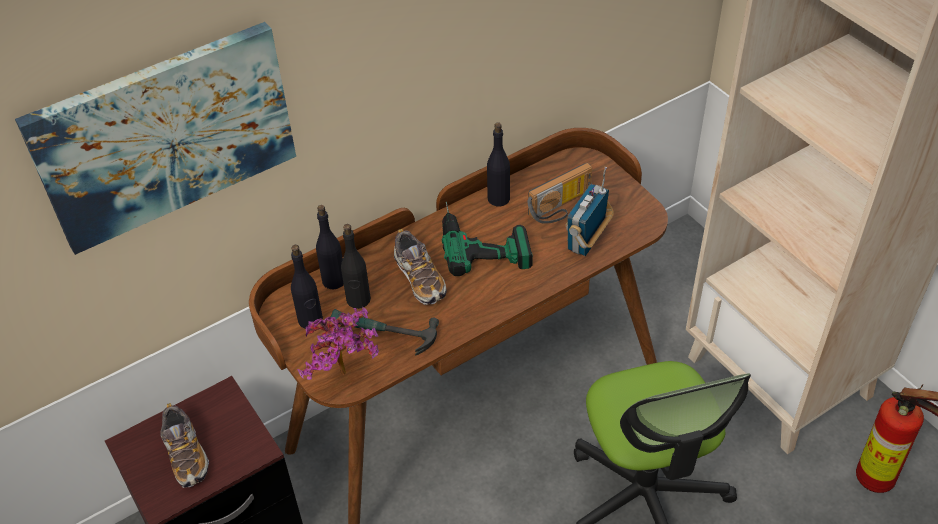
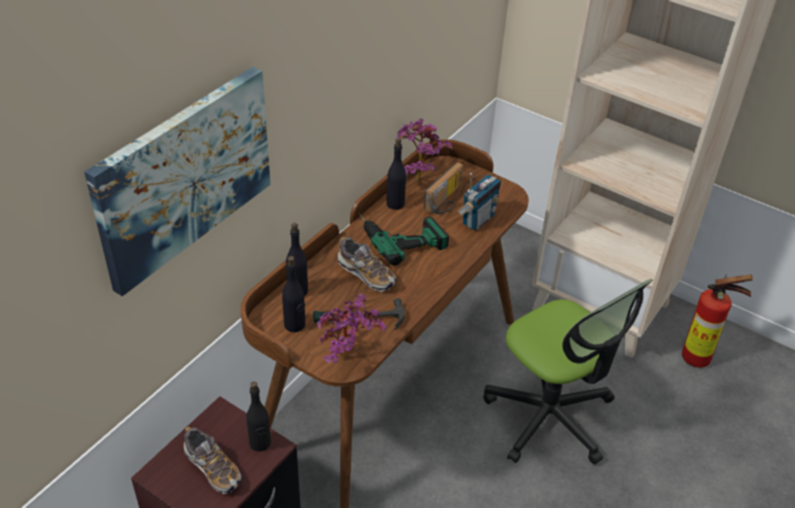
camera: 25 degrees left, 5 degrees down
black bottle [341,224,371,309] -> black bottle moved to [246,382,271,452]
radio [565,167,614,256] -> radio turned 150 degrees counterclockwise [457,173,501,231]
none -> potted plant [397,119,453,182]

